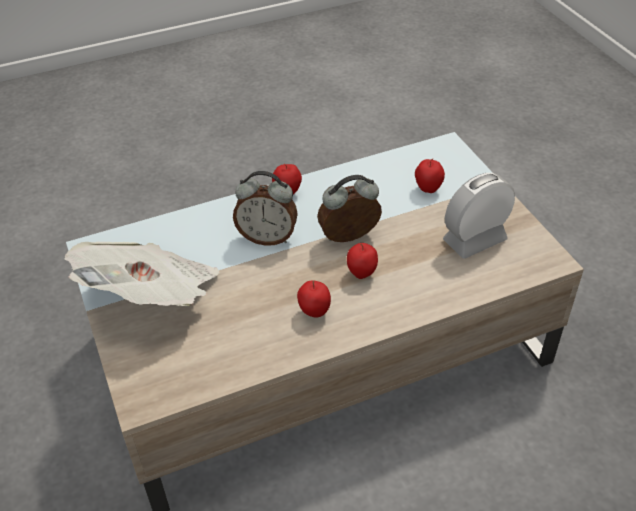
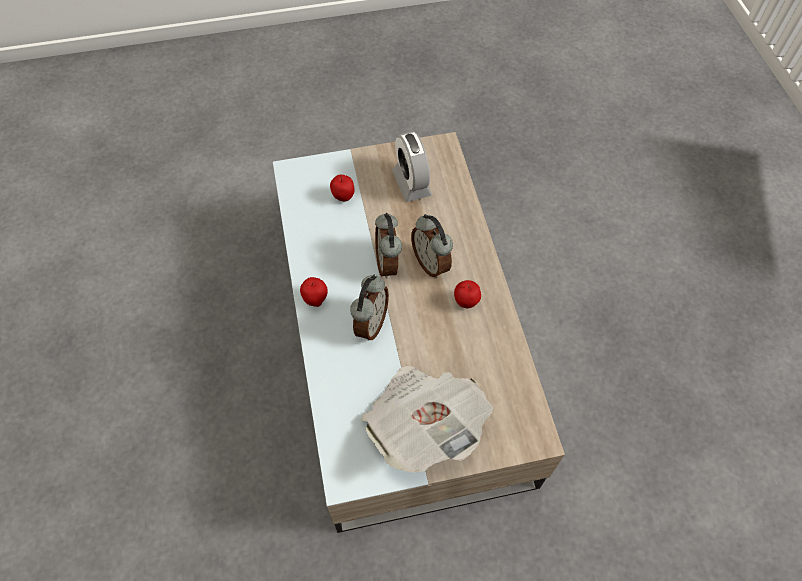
camera: 80 degrees left, 15 degrees up
apple [347,243,378,279] -> alarm clock [411,214,453,278]

